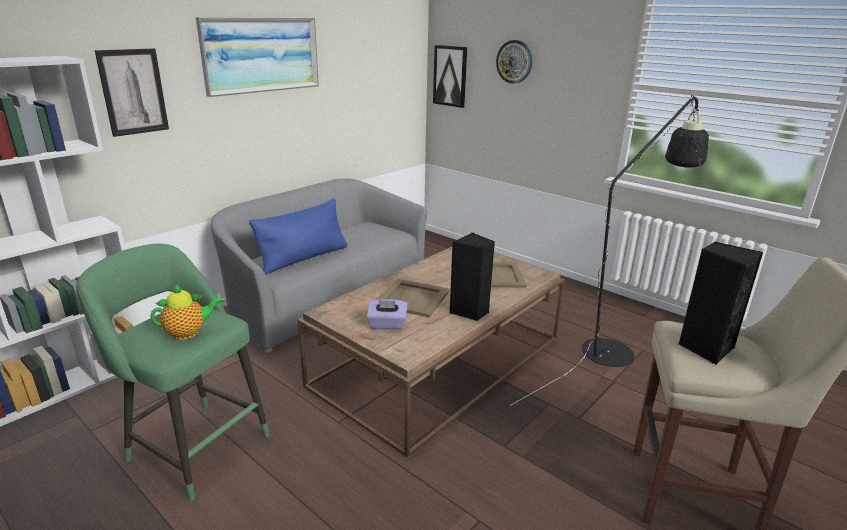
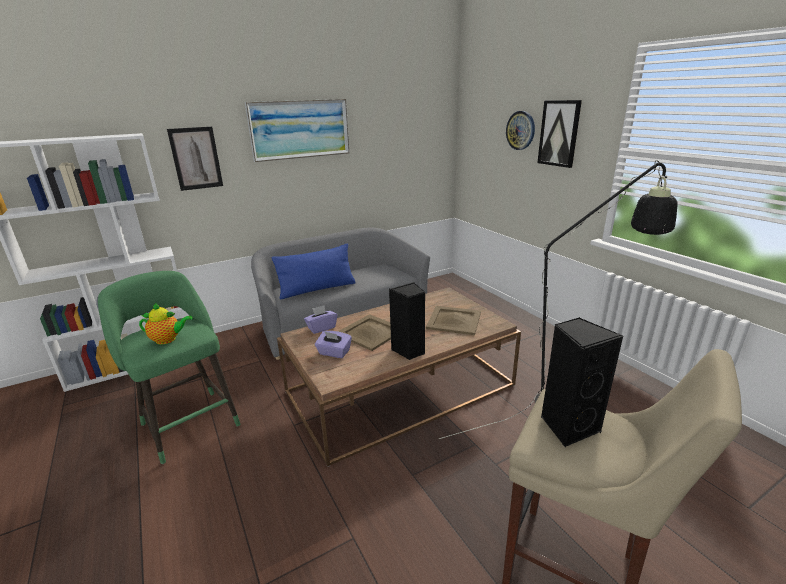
camera: 20 degrees right, 0 degrees up
picture [433,45,467,108] -> picture moved to [537,100,582,168]
none -> purple tissue box [304,305,337,334]

